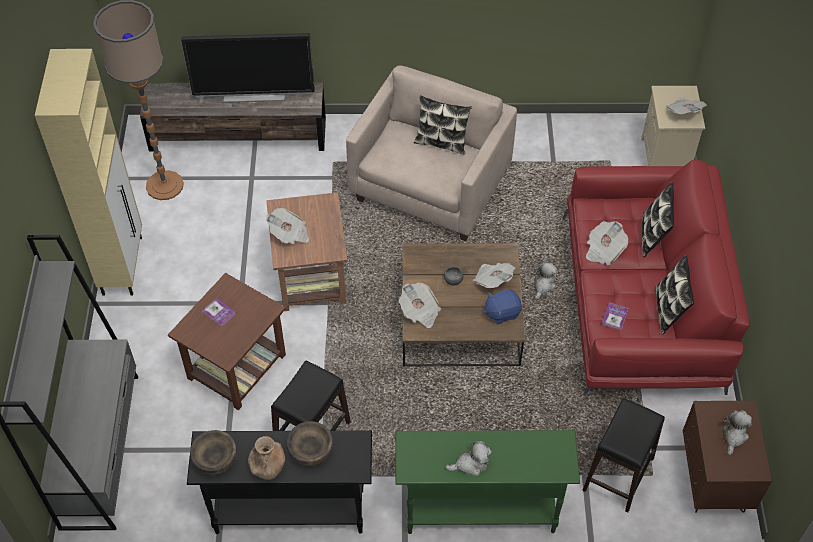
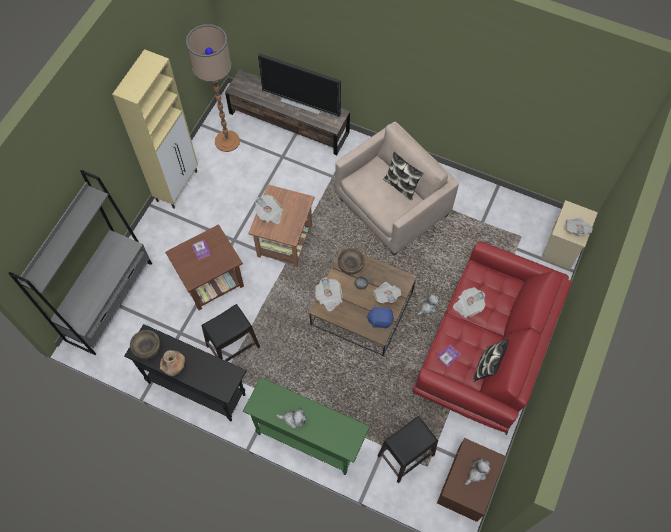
camera: 25 degrees right, 10 degrees up
brown bowl [287,421,333,466] -> brown bowl moved to [338,248,365,275]
pillow [642,182,674,257] -> none

